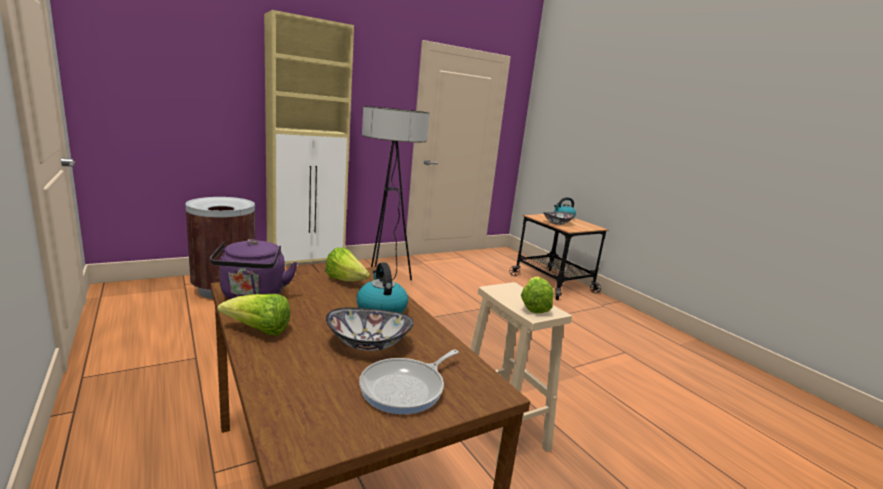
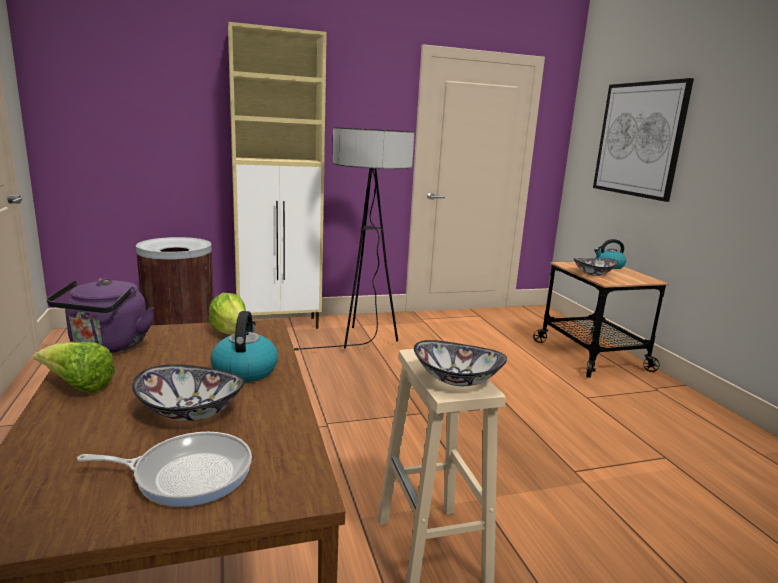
camera: 15 degrees right, 0 degrees up
frying pan [359,350,459,414] -> frying pan turned 150 degrees counterclockwise [77,432,252,507]
lettuce [521,276,554,313] -> bowl [414,340,507,386]
none -> picture [593,78,694,202]

